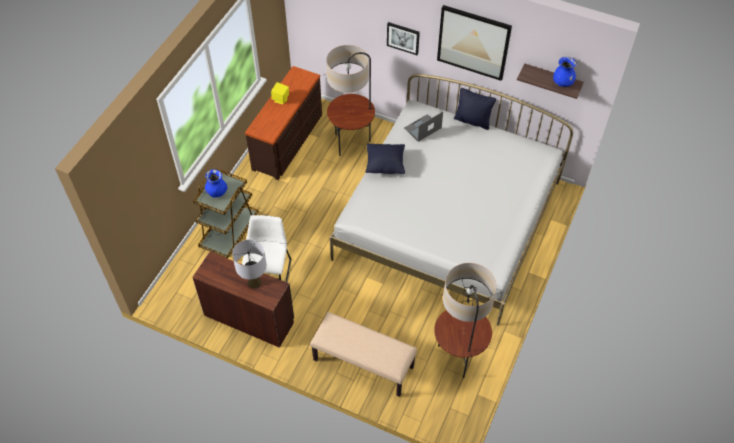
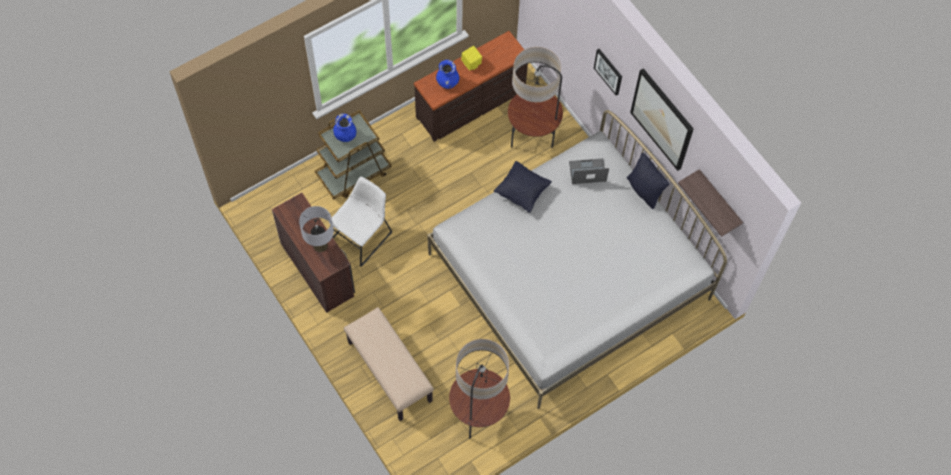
camera: 30 degrees right, 10 degrees up
blue vase [553,57,576,87] -> blue vase moved to [436,60,459,89]

